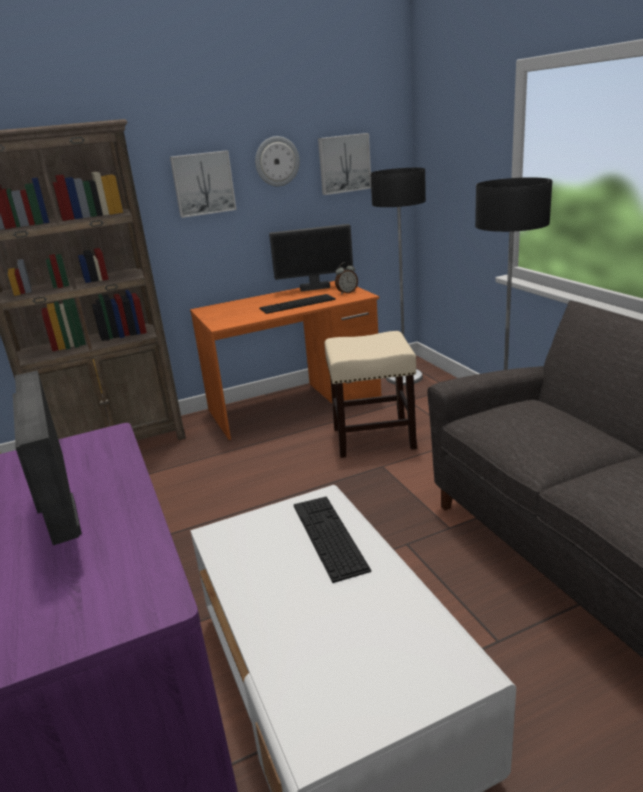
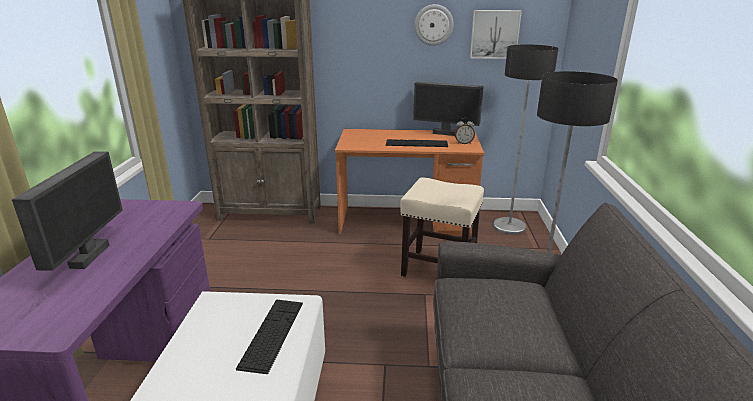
camera: 25 degrees right, 0 degrees up
picture [170,150,237,218] -> none

